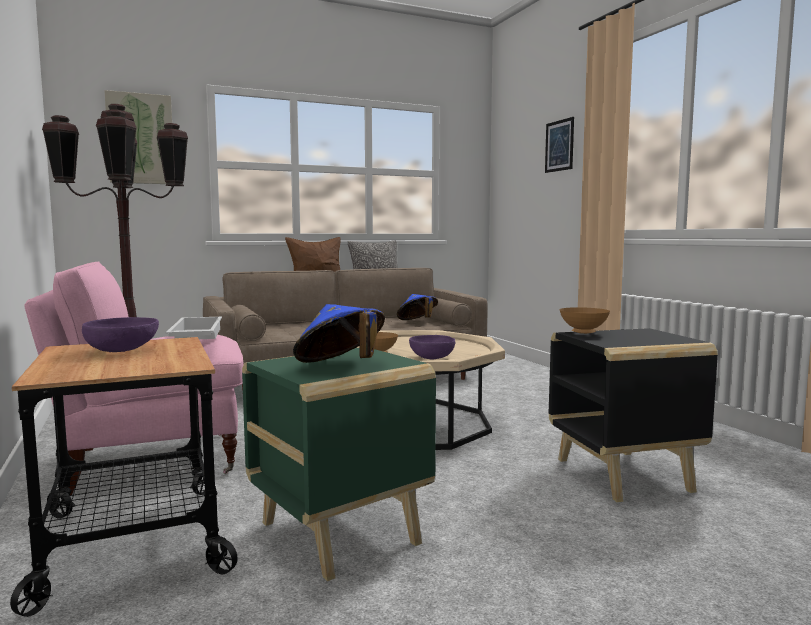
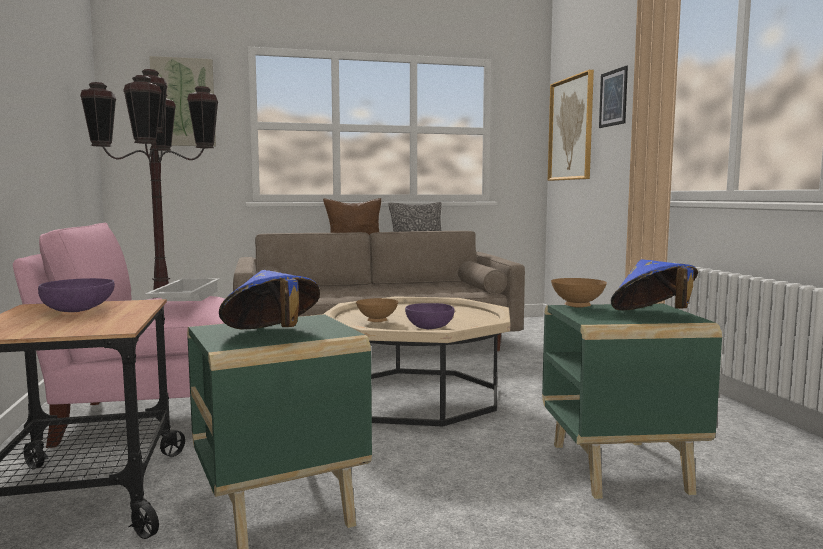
camera: 10 degrees right, 0 degrees up
blue hat [397,294,438,320] -> blue hat moved to [611,259,698,310]
black side table [549,328,718,502] -> green side table [542,304,722,499]
none -> picture [548,70,594,181]

